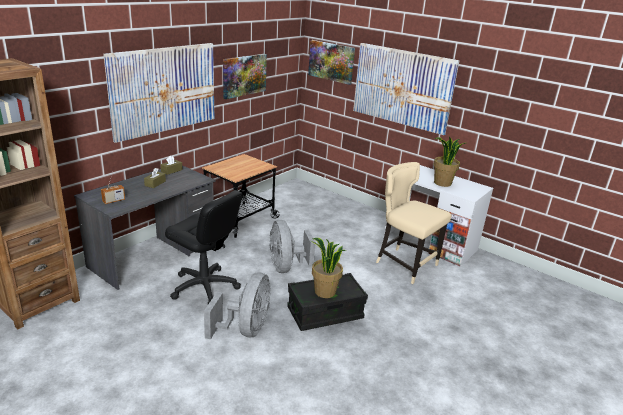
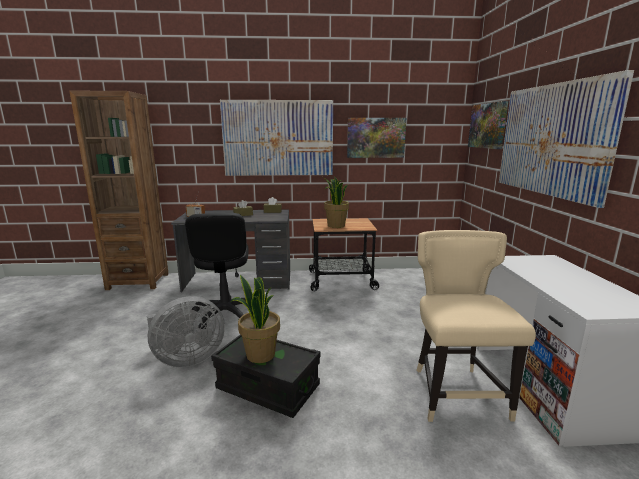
camera: 50 degrees right, 10 degrees down
grey fan [269,220,316,273] -> none
potted plant [434,136,465,187] -> potted plant moved to [323,176,349,228]

